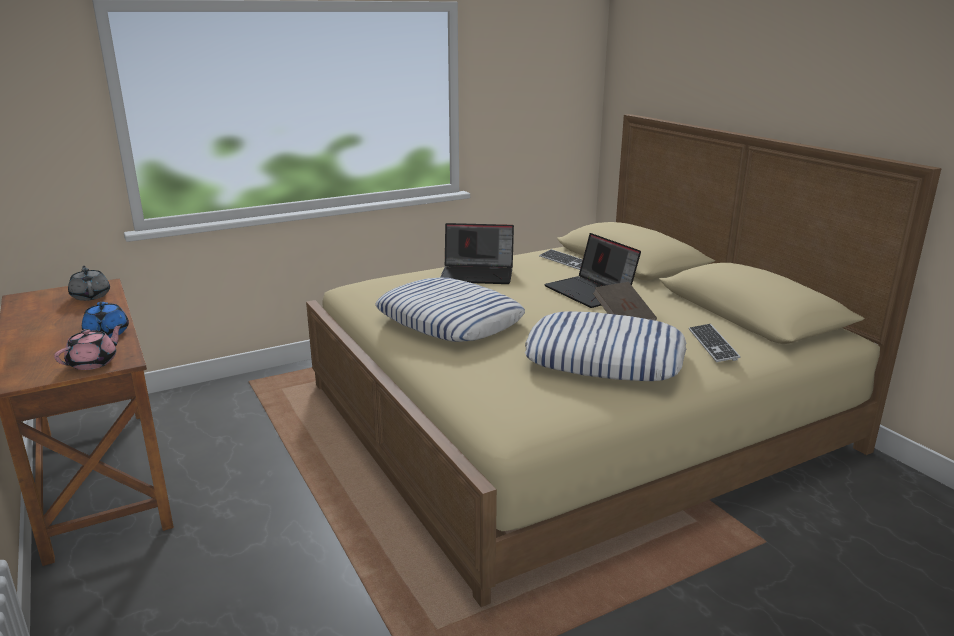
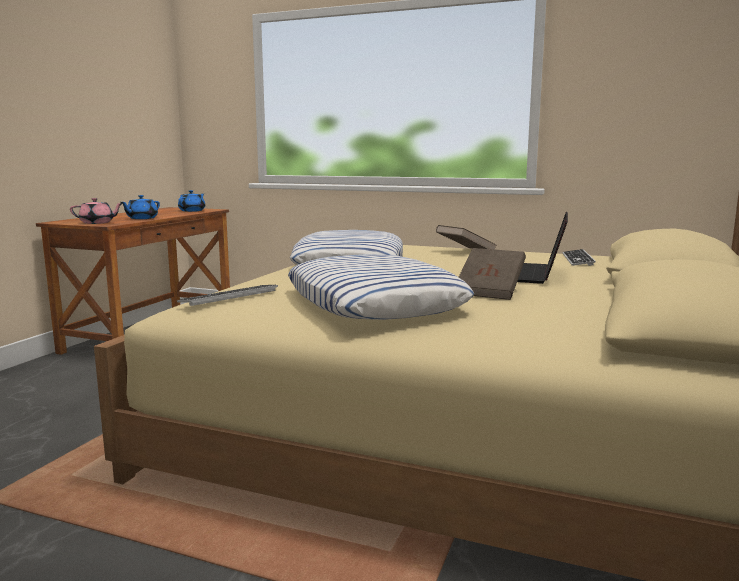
camera: 50 degrees right, 10 degrees down
grey teapot [68,266,110,301] -> blue teapot [178,190,205,212]
laptop [440,223,514,284] -> brown book [436,225,497,250]
keyboard [689,324,740,362] -> keyboard moved to [177,285,278,306]

